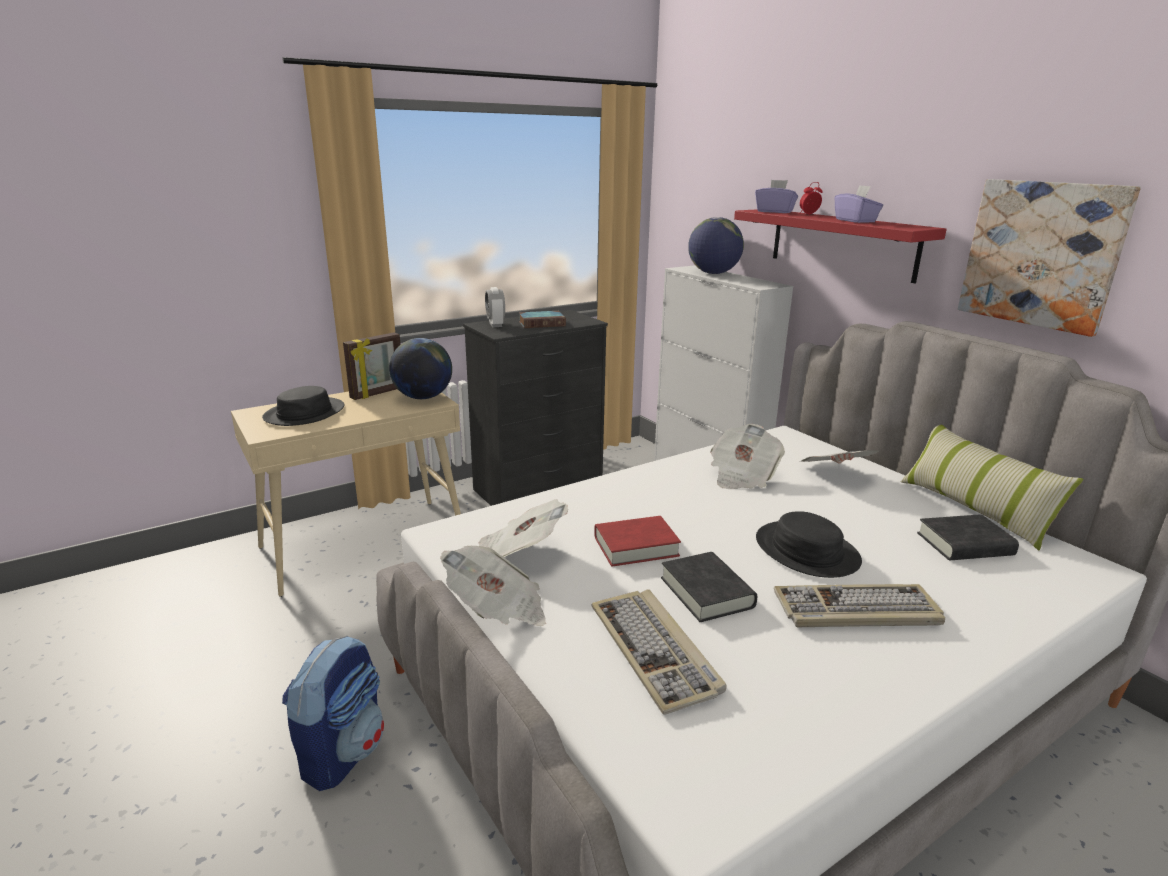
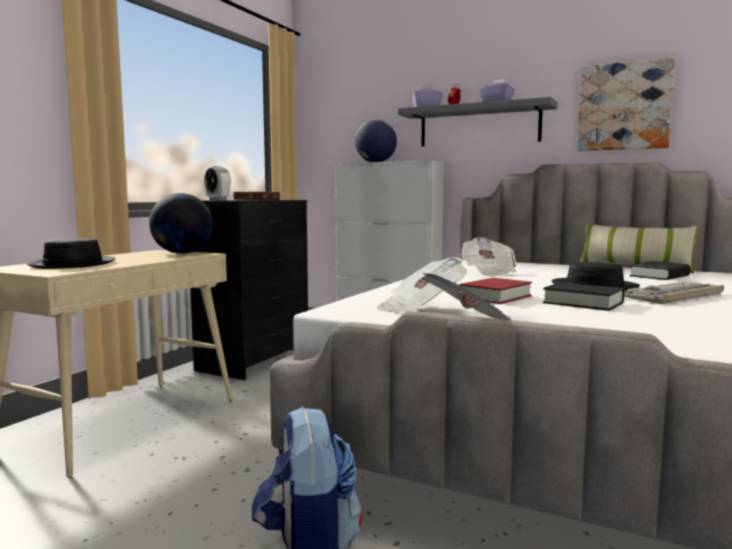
camera: 30 degrees left, 15 degrees down
picture frame [343,332,401,400] -> none
keyboard [591,589,727,715] -> none
red shelf [734,209,947,283] -> grey shelf [398,97,557,146]
newspaper [799,450,879,464] -> none

